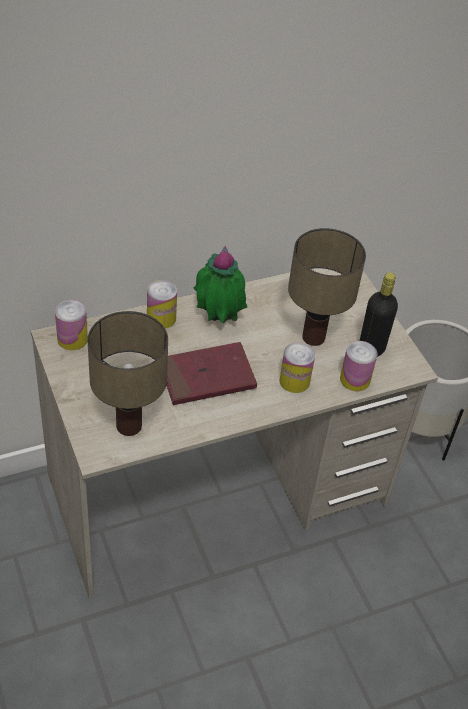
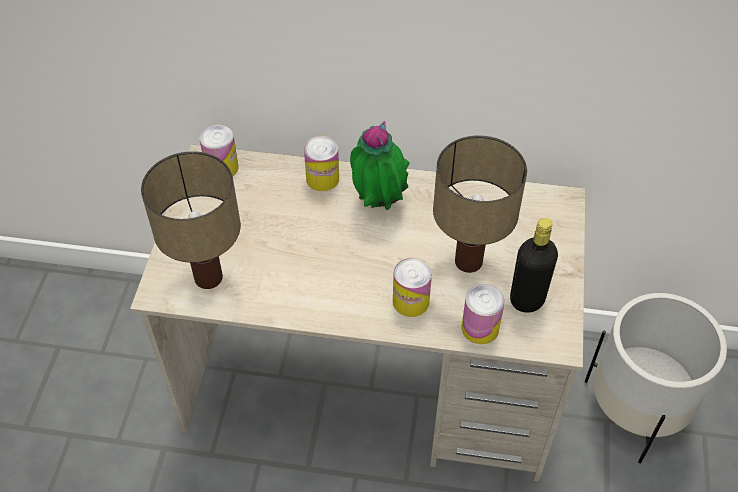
camera: 35 degrees right, 5 degrees up
red book [166,342,257,405] -> none

